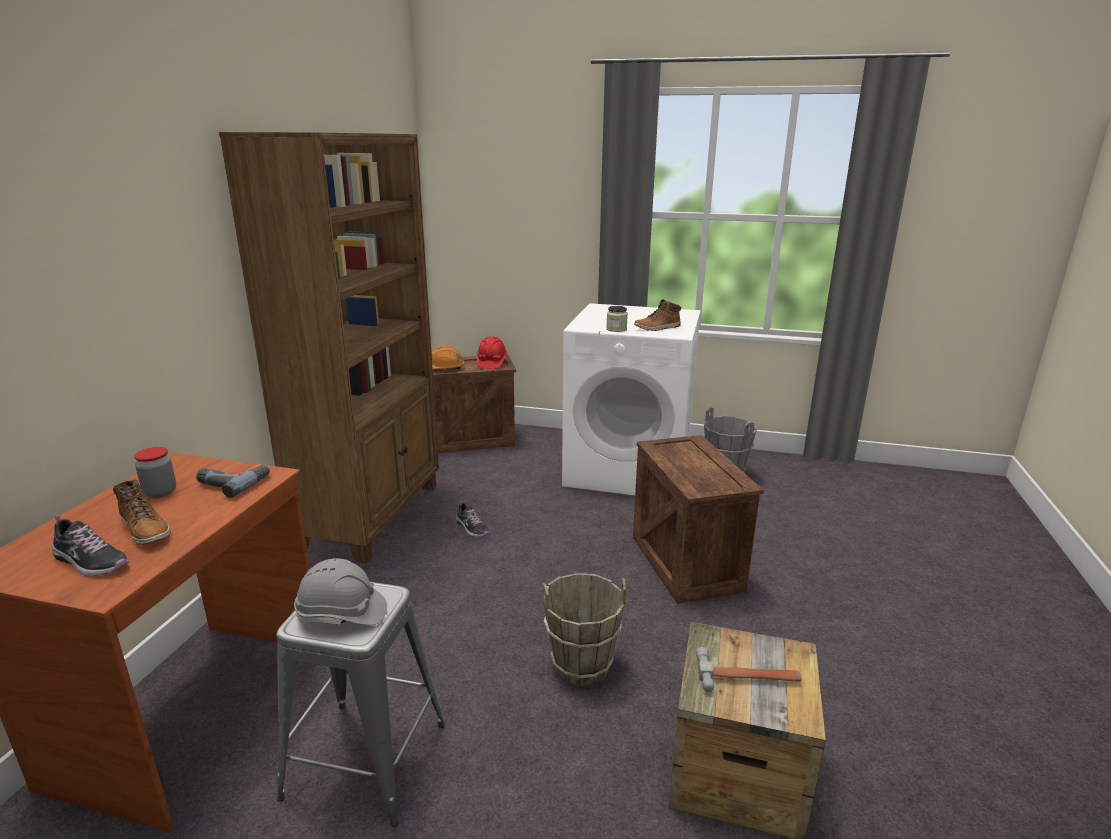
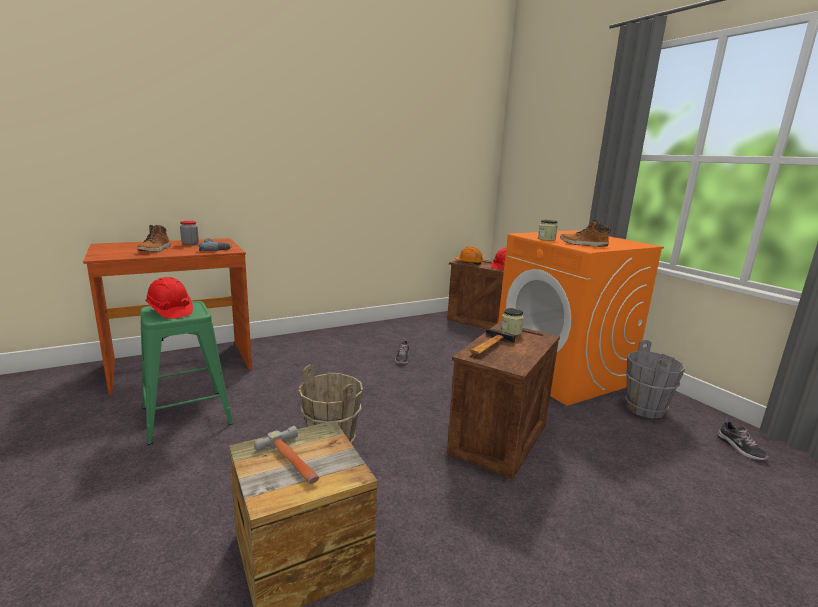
camera: 45 degrees right, 5 degrees down
shoe [52,515,129,576] -> shoe moved to [717,419,769,460]
brown bookcase [219,132,439,563] -> none
grey stool [276,582,445,827] -> green stool [140,301,233,445]
grey hard hat [294,558,387,625] -> red hard hat [145,277,193,319]
white washing machine [562,303,701,496] -> orange washing machine [498,230,664,406]
none -> hammer [470,329,516,354]
none -> jar [501,308,524,335]

